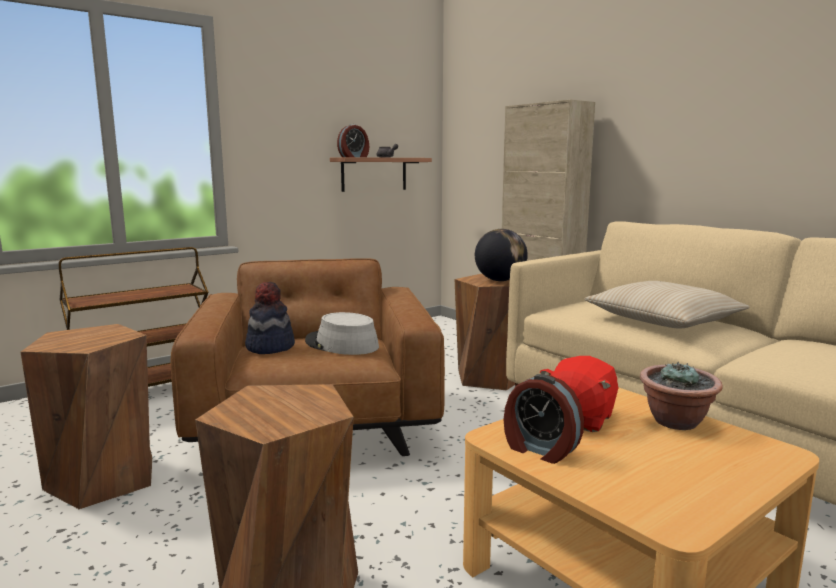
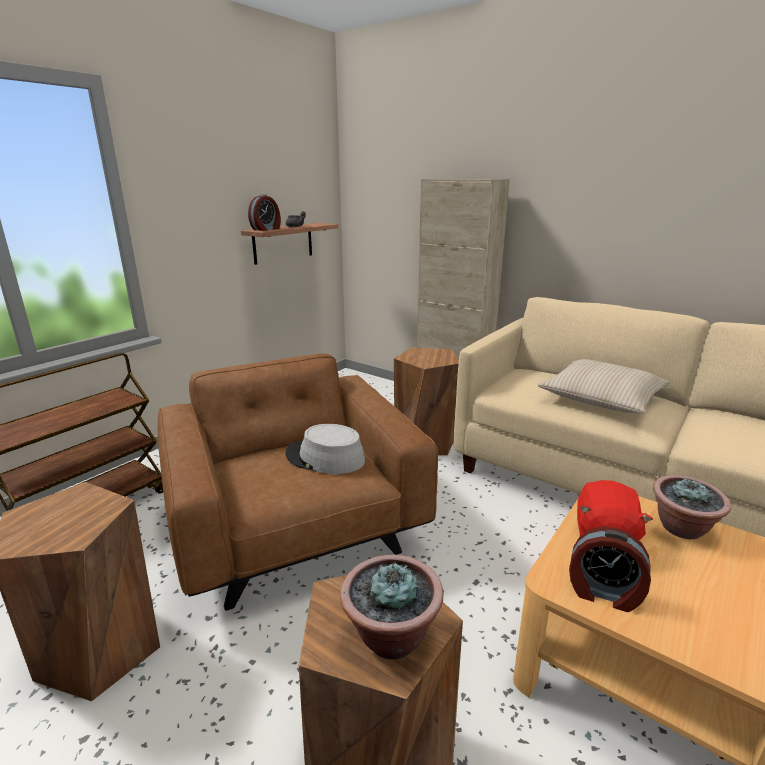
camera: 15 degrees left, 10 degrees up
hat [245,282,295,354] -> none
globe [475,229,528,281] -> none
none -> potted plant [340,555,444,659]

